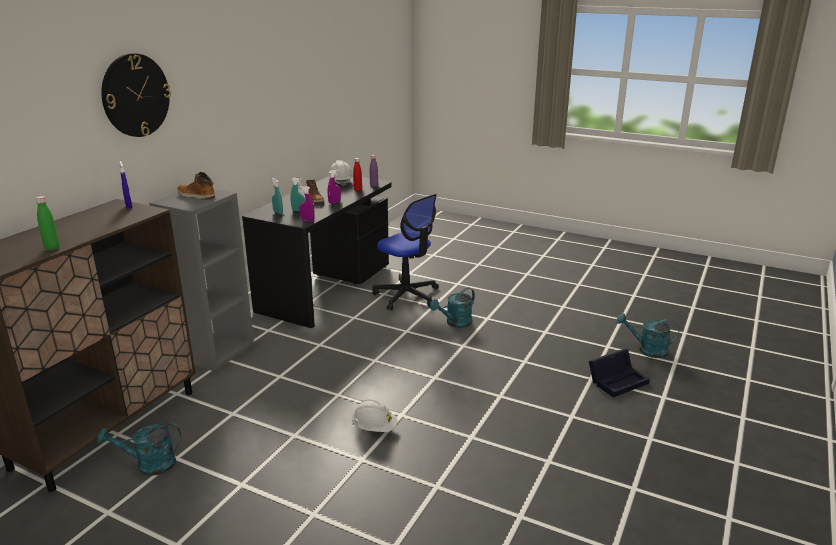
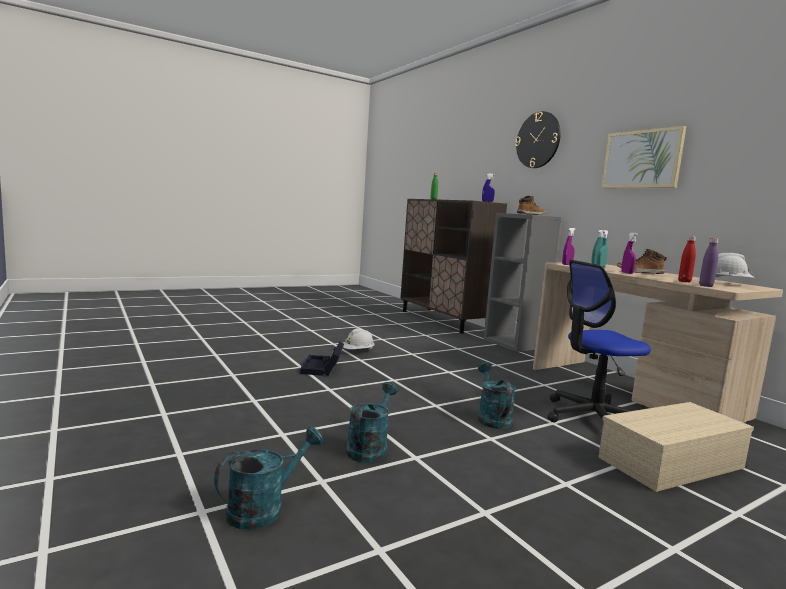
camera: 120 degrees right, 15 degrees down
turquoise watering can [97,422,181,476] -> turquoise watering can moved to [346,382,398,463]
black desk [242,177,392,328] -> beige desk [533,263,783,422]
black storage box [589,349,650,397] -> black storage box moved to [300,342,344,376]
none -> beige storage box [598,402,754,492]
none -> picture [601,126,686,188]

